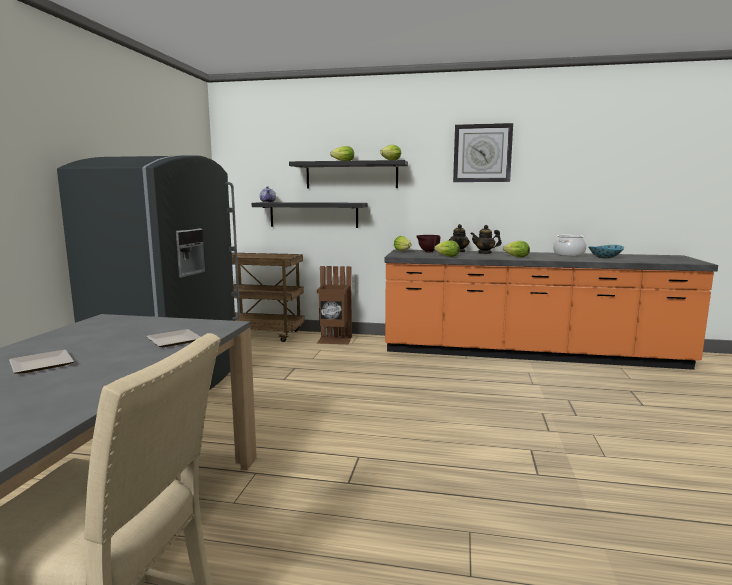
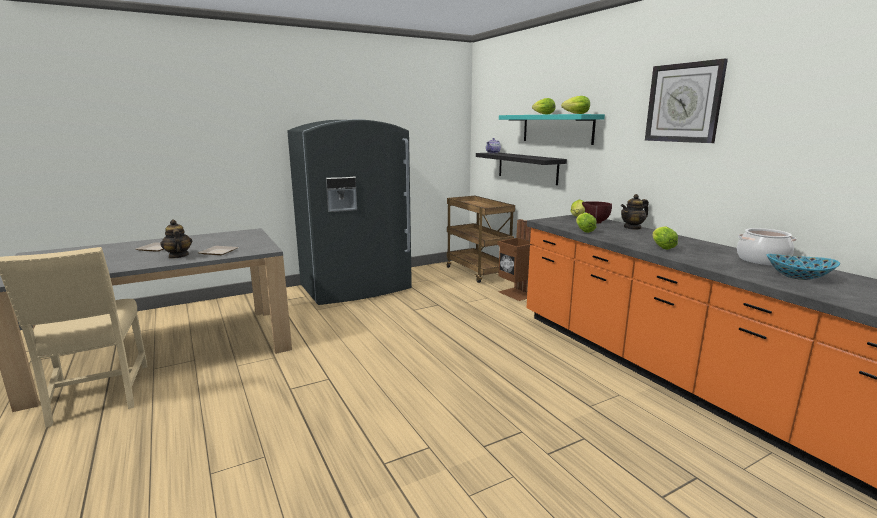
camera: 50 degrees right, 5 degrees up
black shelf [289,160,408,188] -> turquoise shelf [499,114,605,145]
teapot [470,225,502,254] -> teapot moved to [160,220,192,259]

